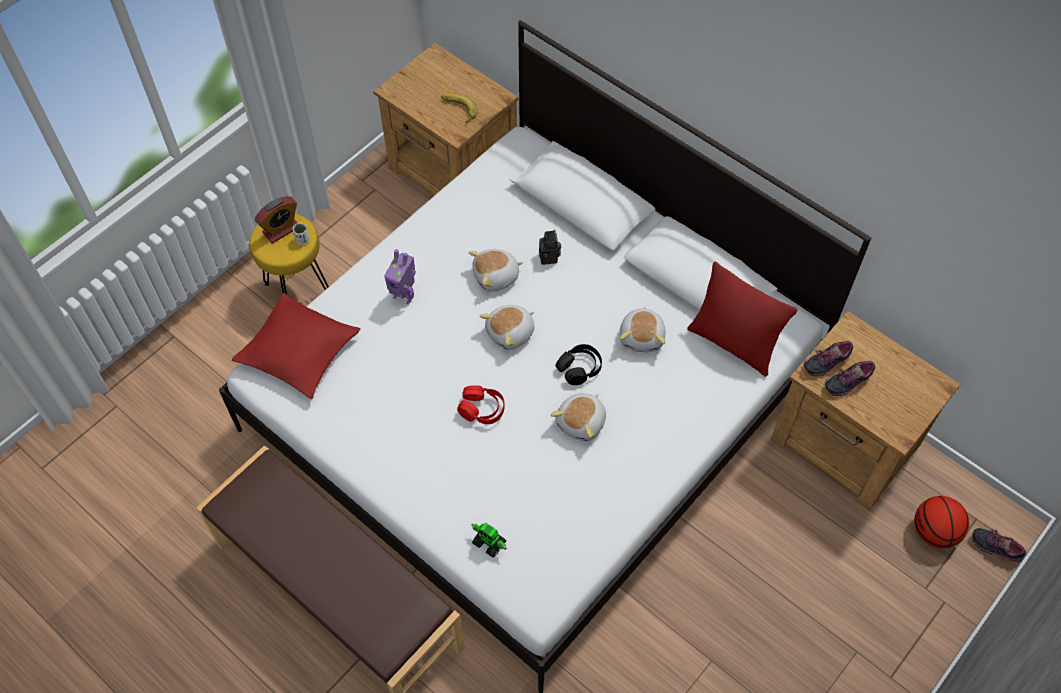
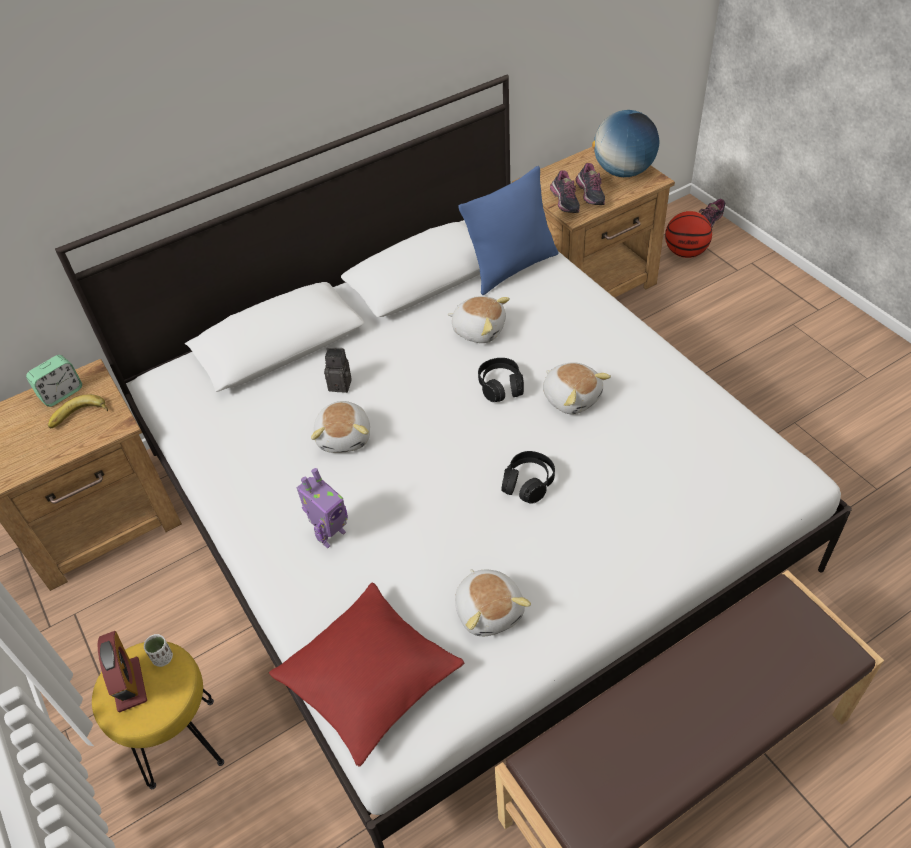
camera: 70 degrees left, 10 degrees down
red headphones [457,385,505,424] -> black headphones [501,451,555,504]
toy robot [471,522,507,558] -> none
plush toy [480,305,534,350] -> plush toy moved to [455,569,531,636]
red pillow [687,262,798,377] -> blue pillow [458,166,558,295]
none -> alarm clock [26,355,82,407]
none -> globe [592,110,659,177]

